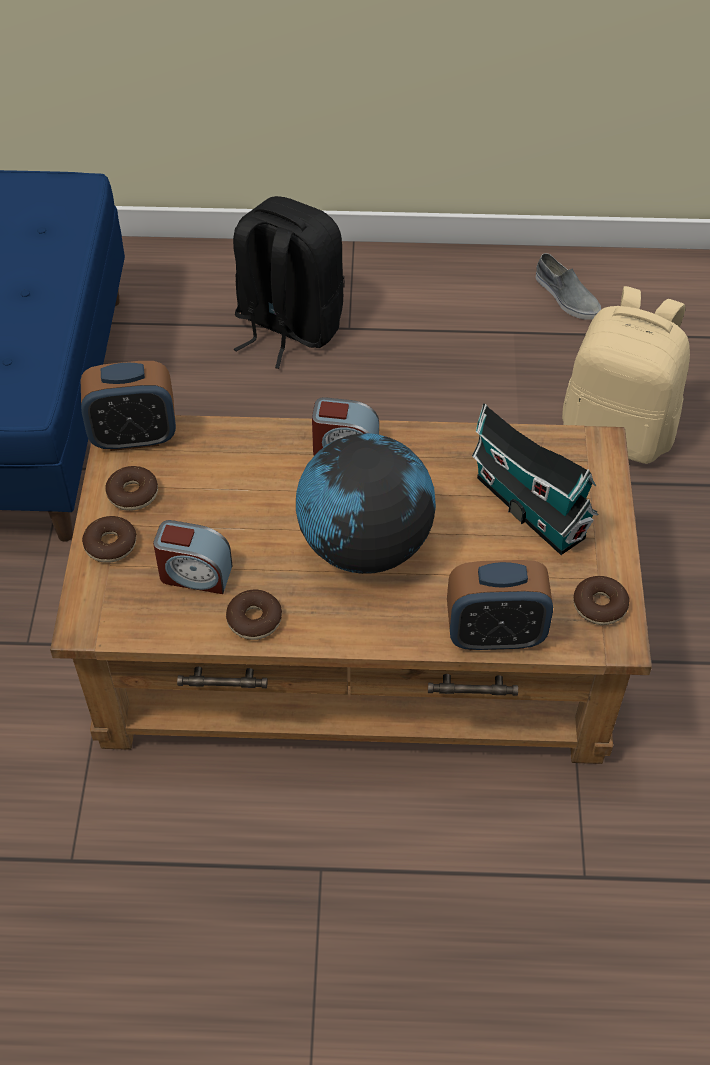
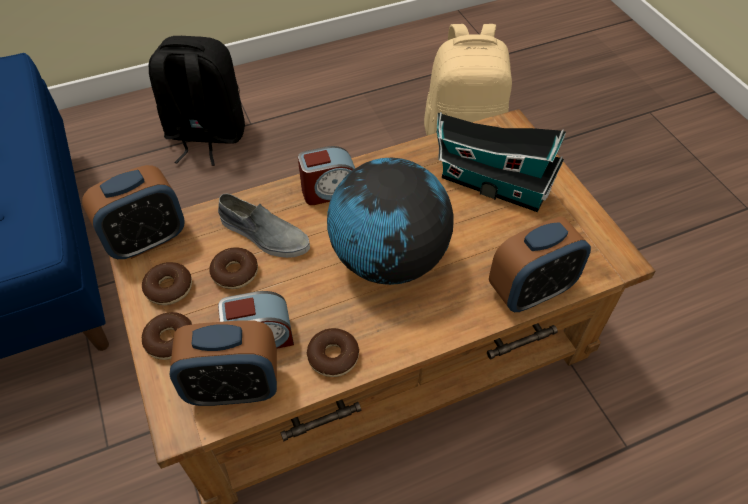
camera: 25 degrees left, 0 degrees up
grey shoe [536,253,601,320] -> grey shoe moved to [218,194,310,258]
donut [574,576,629,625] -> donut moved to [209,247,258,289]
none -> alarm clock [169,320,277,406]

